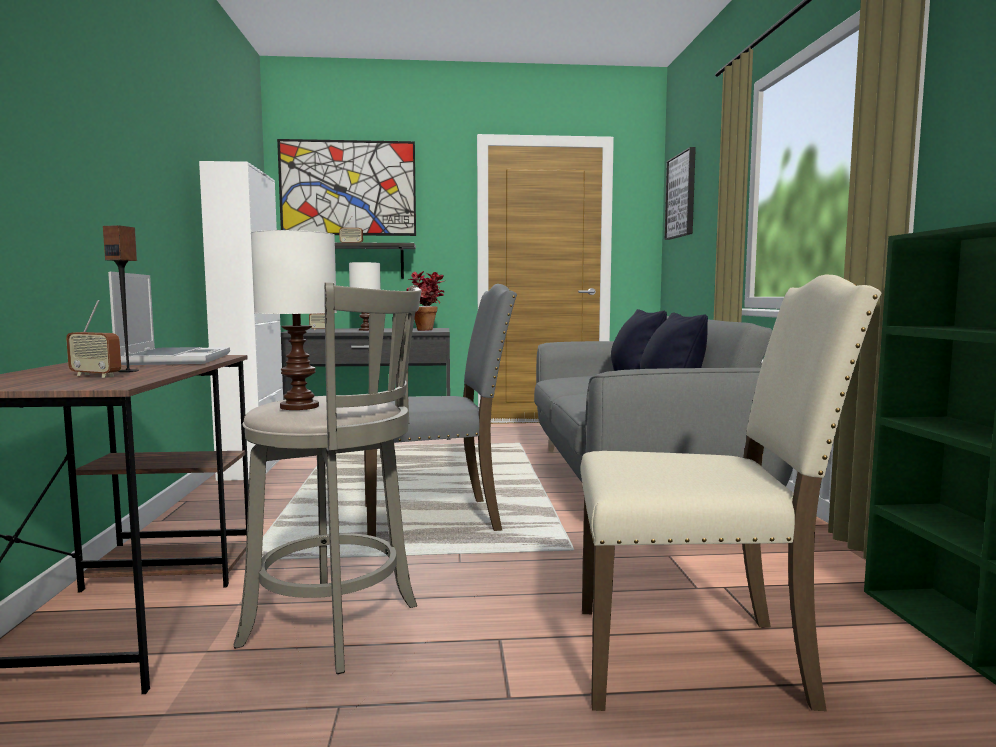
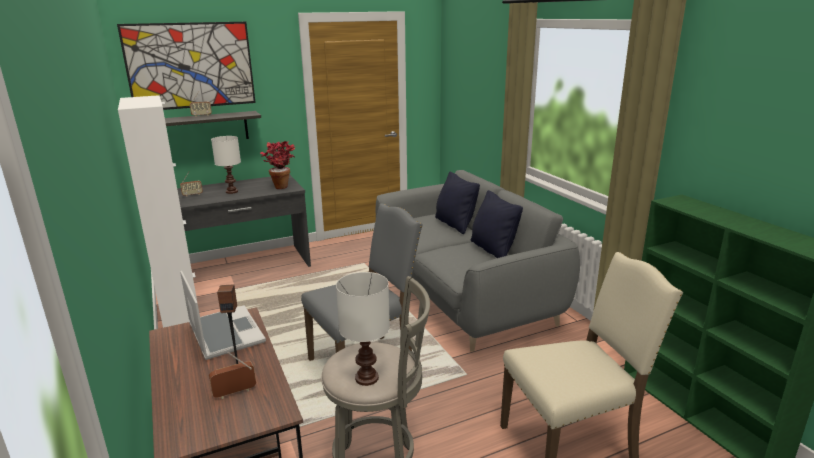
camera: 20 degrees left, 15 degrees up
radio [66,300,121,378] -> radio turned 150 degrees clockwise [209,352,256,399]
picture [664,147,696,240] -> none

